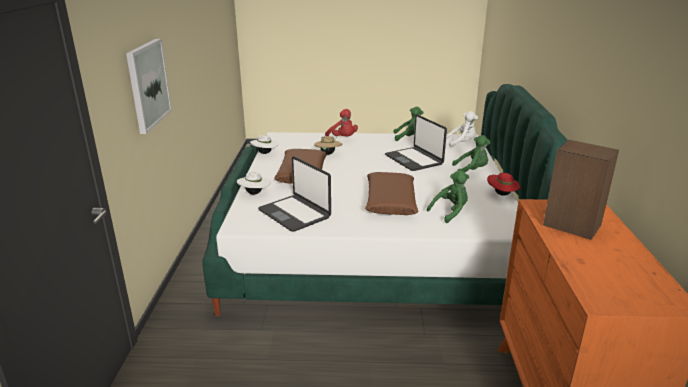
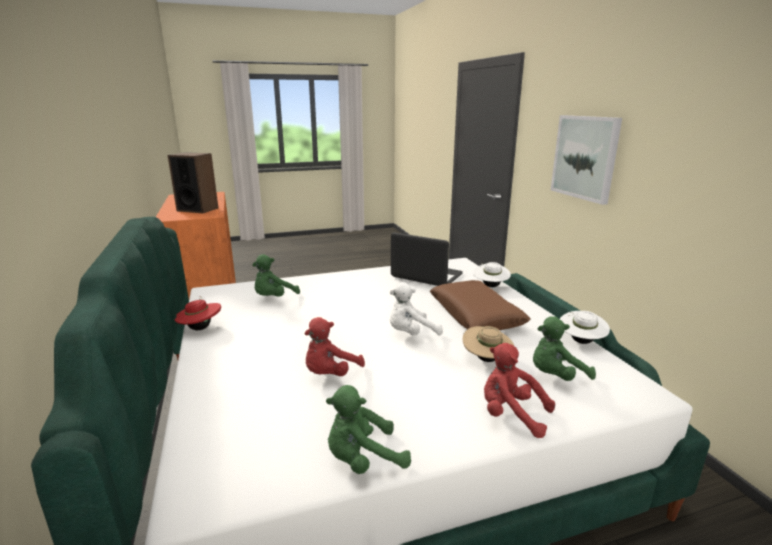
camera: 160 degrees right, 5 degrees down
brown pillow [365,172,418,215] -> none
laptop [385,115,447,171] -> red plush toy [304,317,365,376]
white plush toy [446,111,478,147] -> white plush toy moved to [390,282,443,335]
green plush toy [452,135,491,172] -> green plush toy moved to [533,316,596,381]

